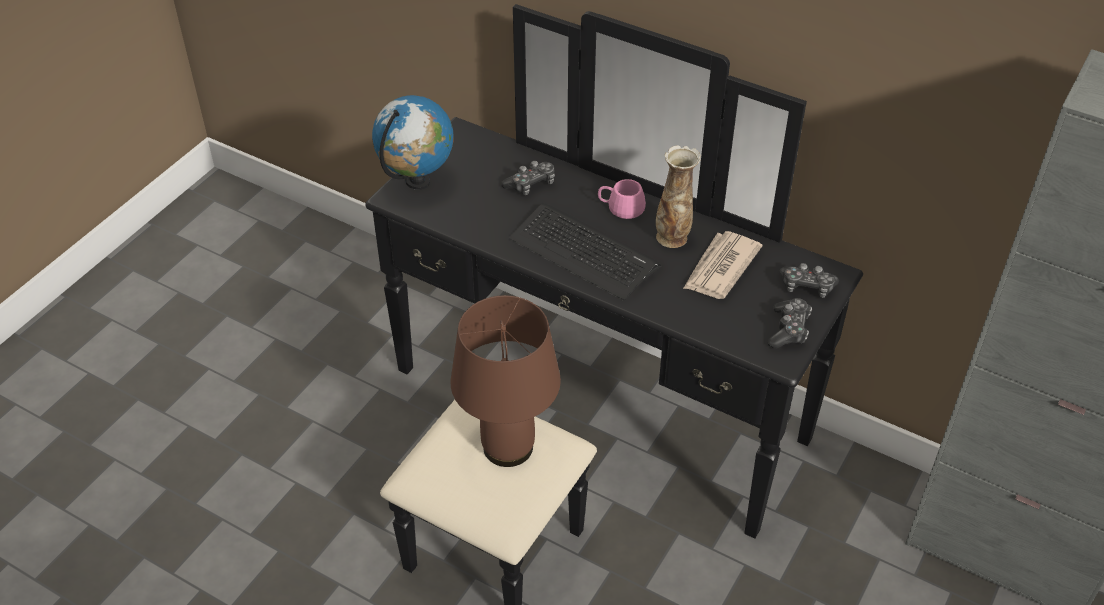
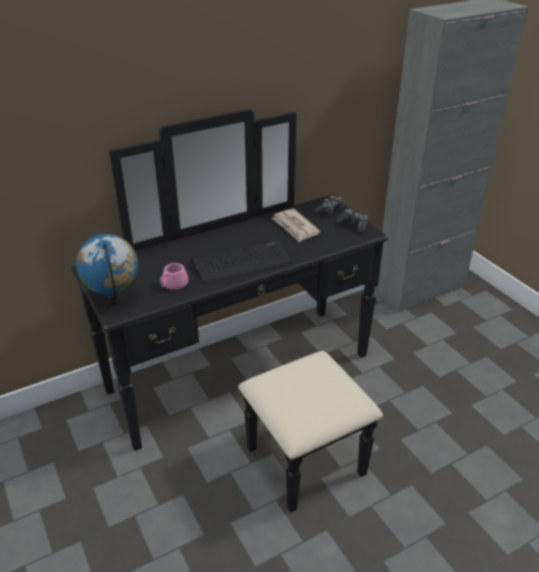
camera: 60 degrees left, 10 degrees down
brown table lamp [450,295,561,467] -> none
game controller [501,161,555,195] -> none
pink mug [598,179,646,219] -> pink mug moved to [154,263,188,290]
vase [656,145,701,248] -> none

